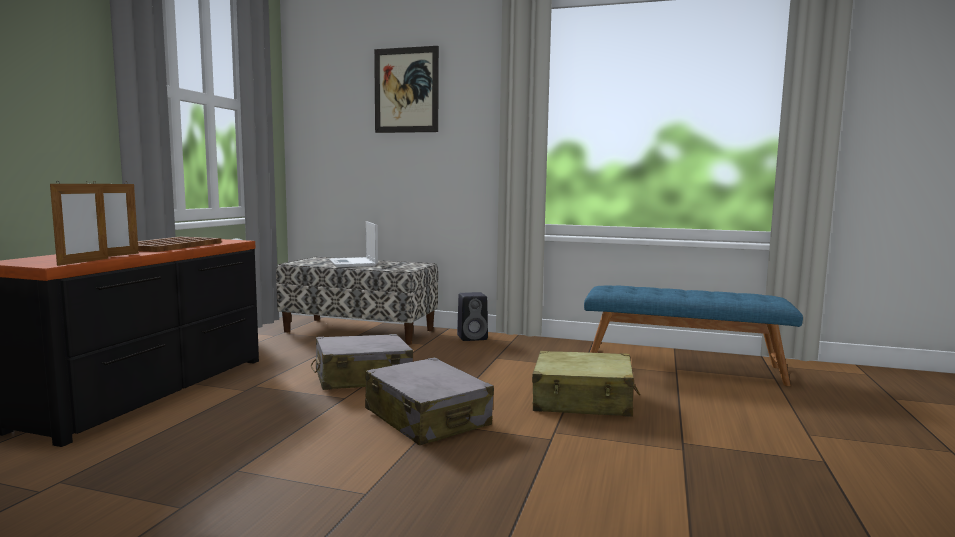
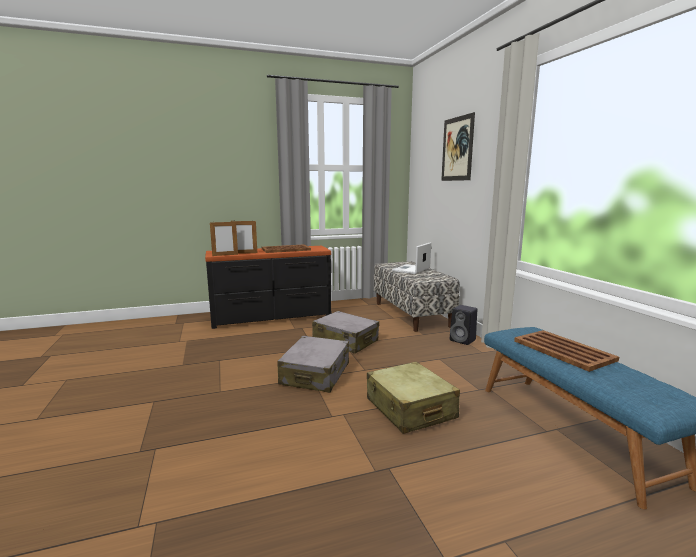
camera: 55 degrees right, 5 degrees up
none -> brown tray [514,330,619,372]

